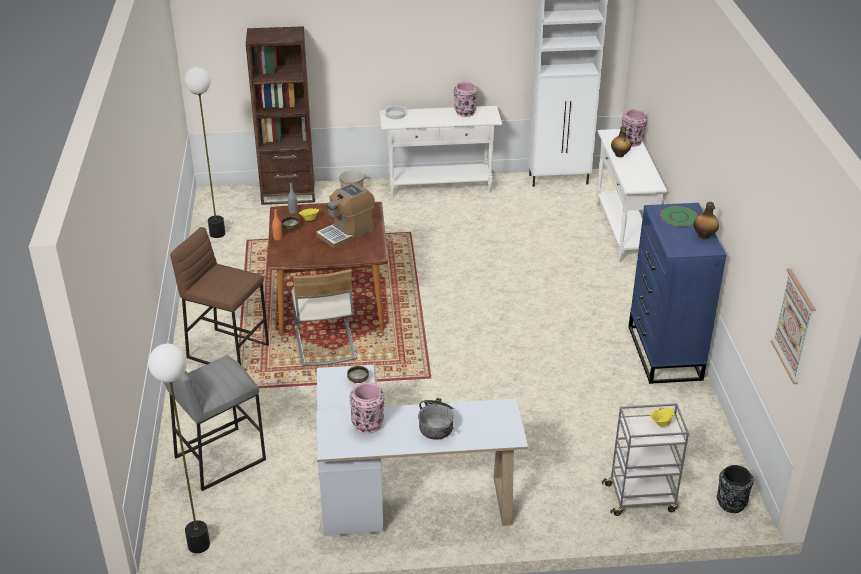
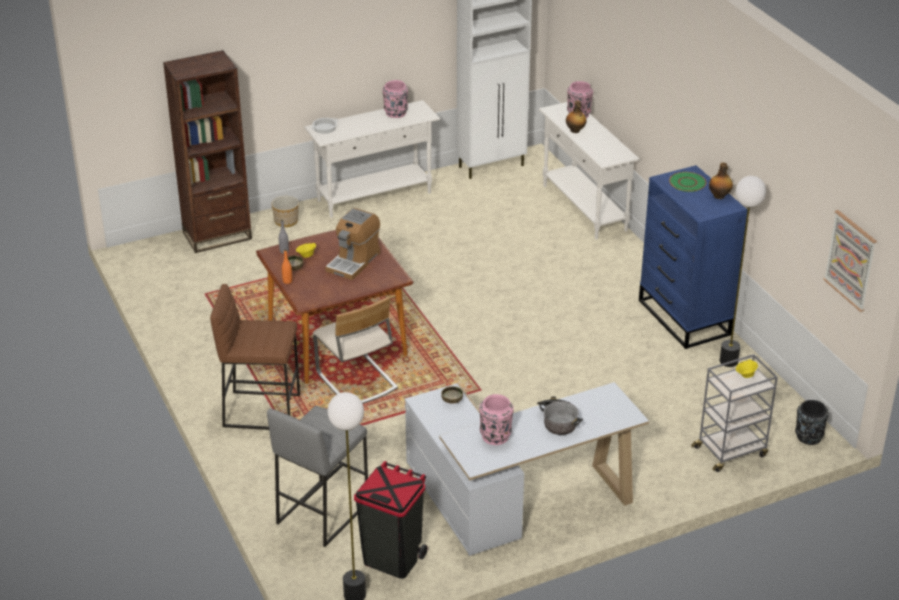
camera: 20 degrees left, 0 degrees up
floor lamp [185,67,225,238] -> floor lamp moved to [720,176,766,367]
none -> black trash can [354,461,428,579]

